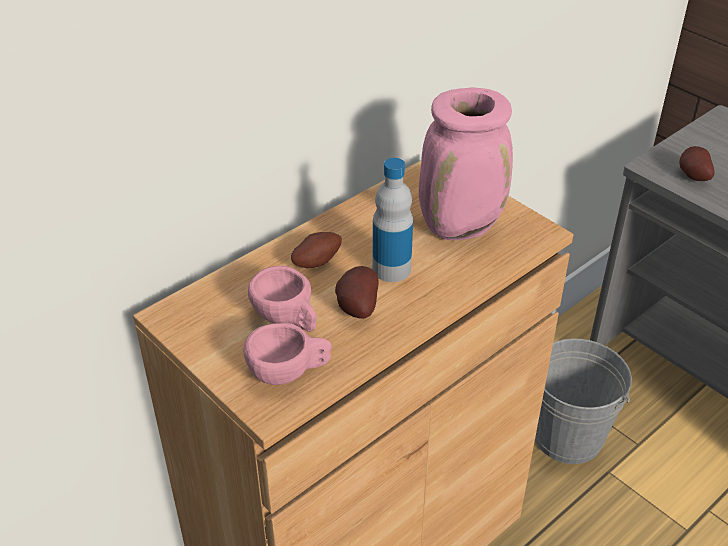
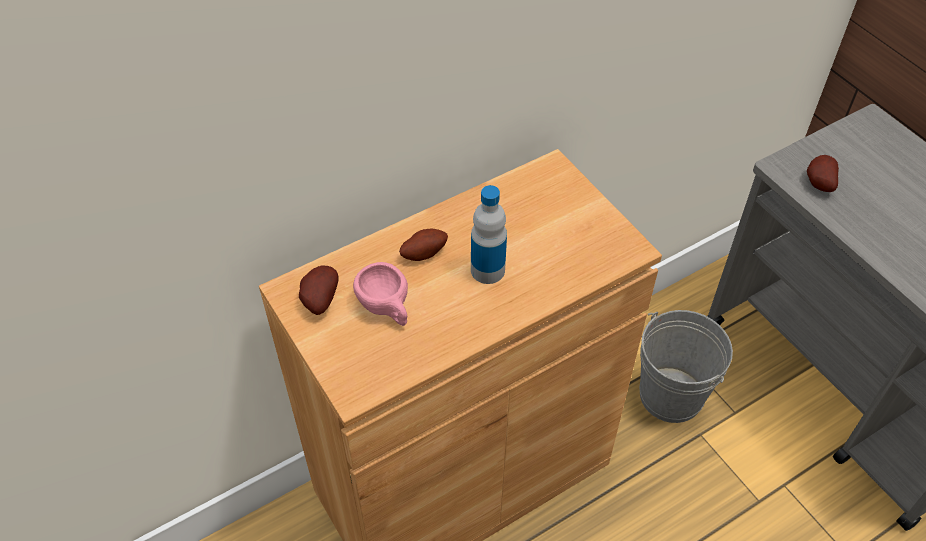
camera: 10 degrees right, 10 degrees up
pink cup [243,323,332,385] -> none
potato [335,266,379,319] -> potato moved to [299,266,339,315]
pink vase [419,88,513,240] -> none

